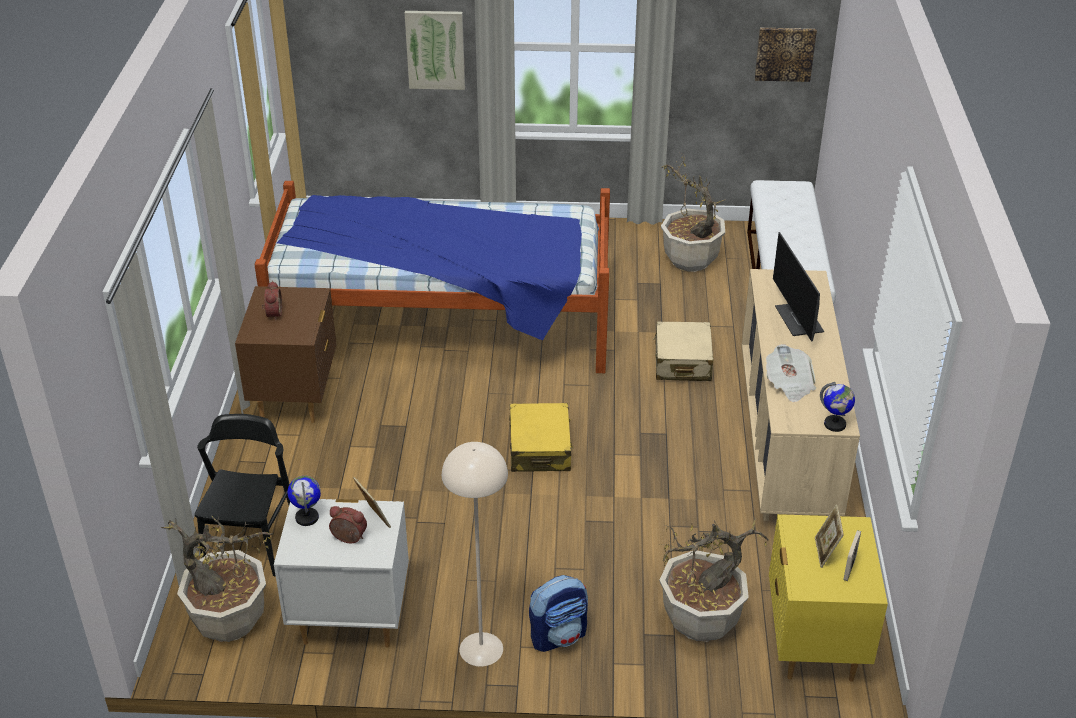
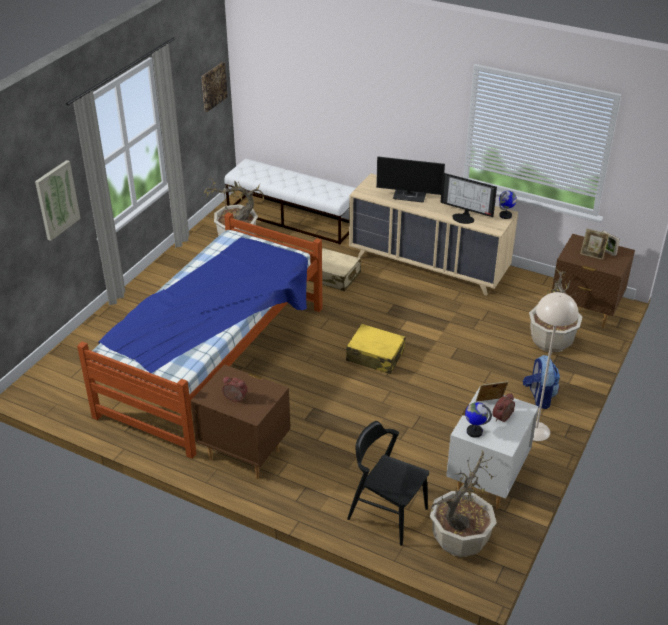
camera: 65 degrees left, 0 degrees up
newspaper [766,344,816,402] -> monitor [440,173,497,224]
yellow nightstand [769,514,888,682] -> brown nightstand [552,234,635,328]

